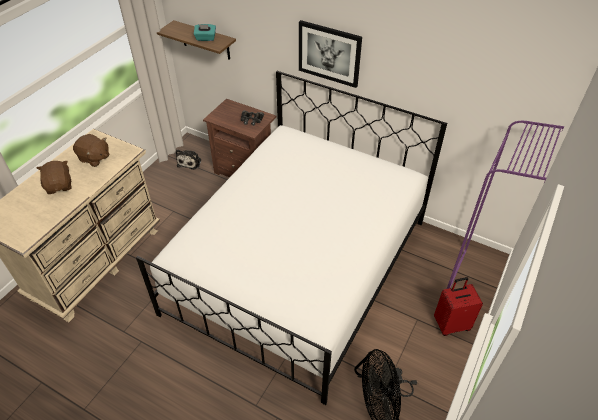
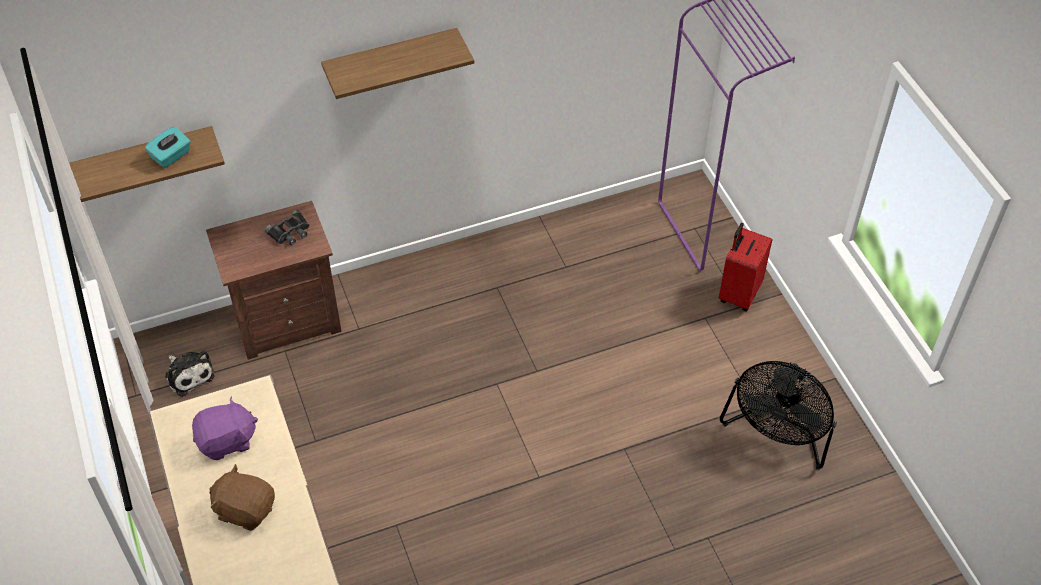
camera: 50 degrees left, 5 degrees up
brown plush toy [73,134,109,167] -> purple plush toy [192,396,258,460]
white bed [136,71,447,405] -> none
picture [299,20,362,88] -> shelf [321,28,474,99]

